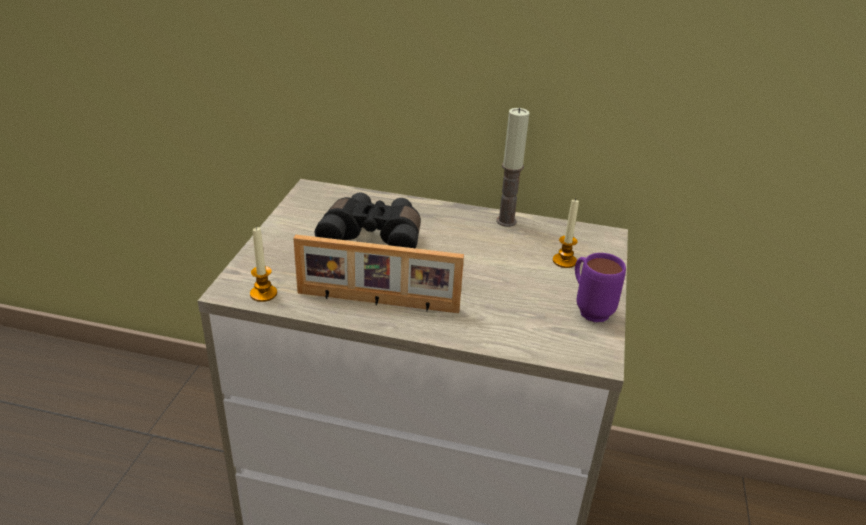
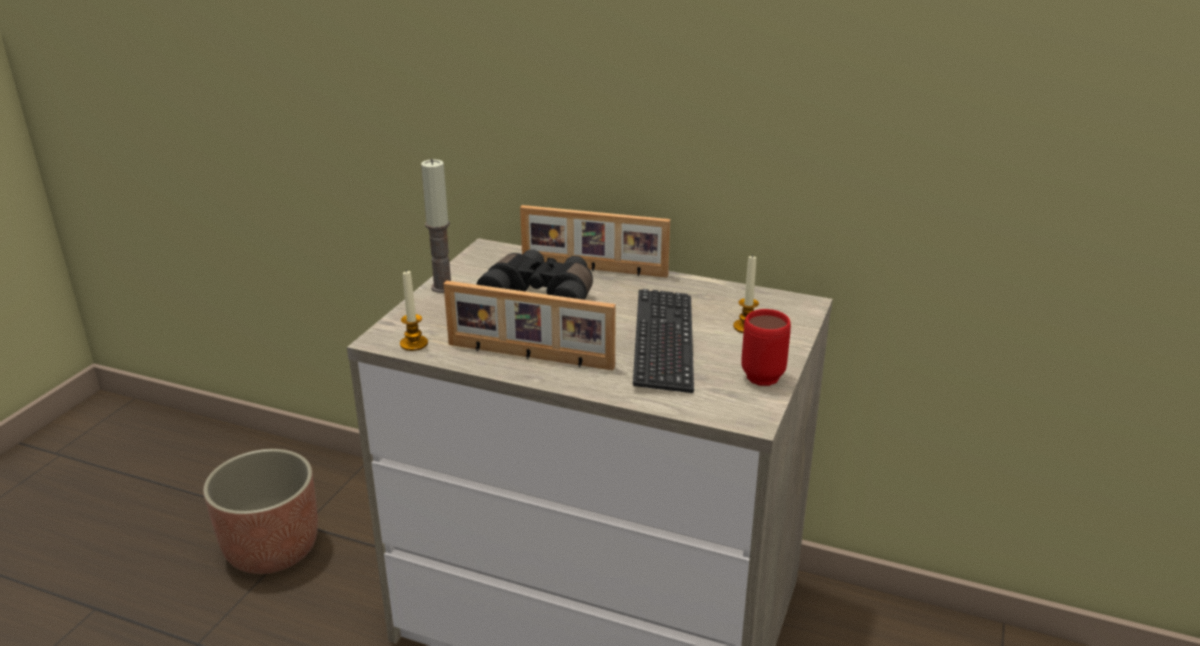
camera: 10 degrees right, 5 degrees down
candle [496,108,529,227] -> candle moved to [421,159,451,293]
purple mug [575,253,626,322] -> red mug [741,309,791,386]
none -> planter [203,449,318,574]
none -> picture frame [520,205,670,278]
none -> keyboard [633,289,694,393]

